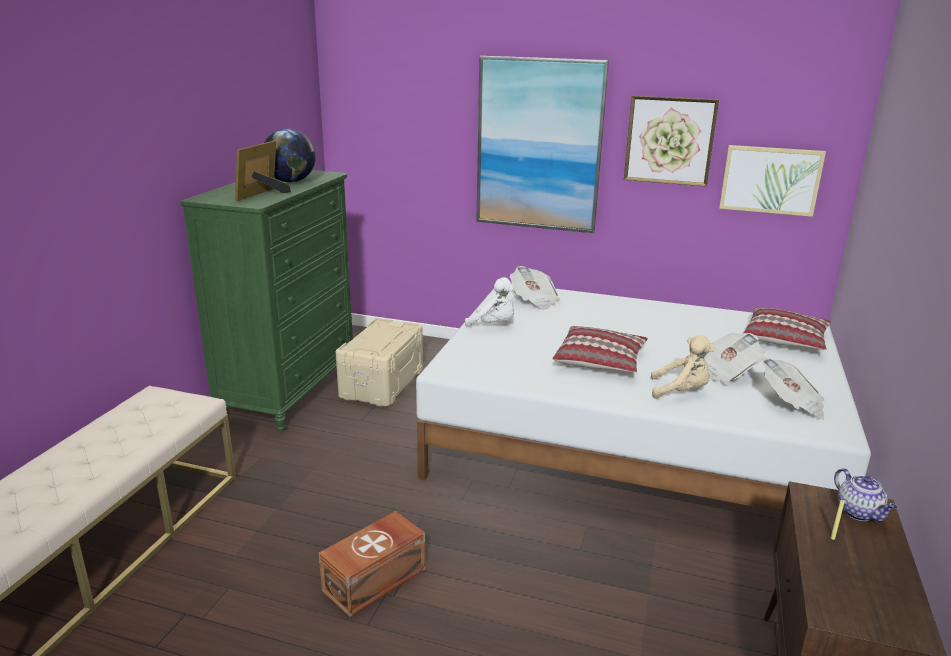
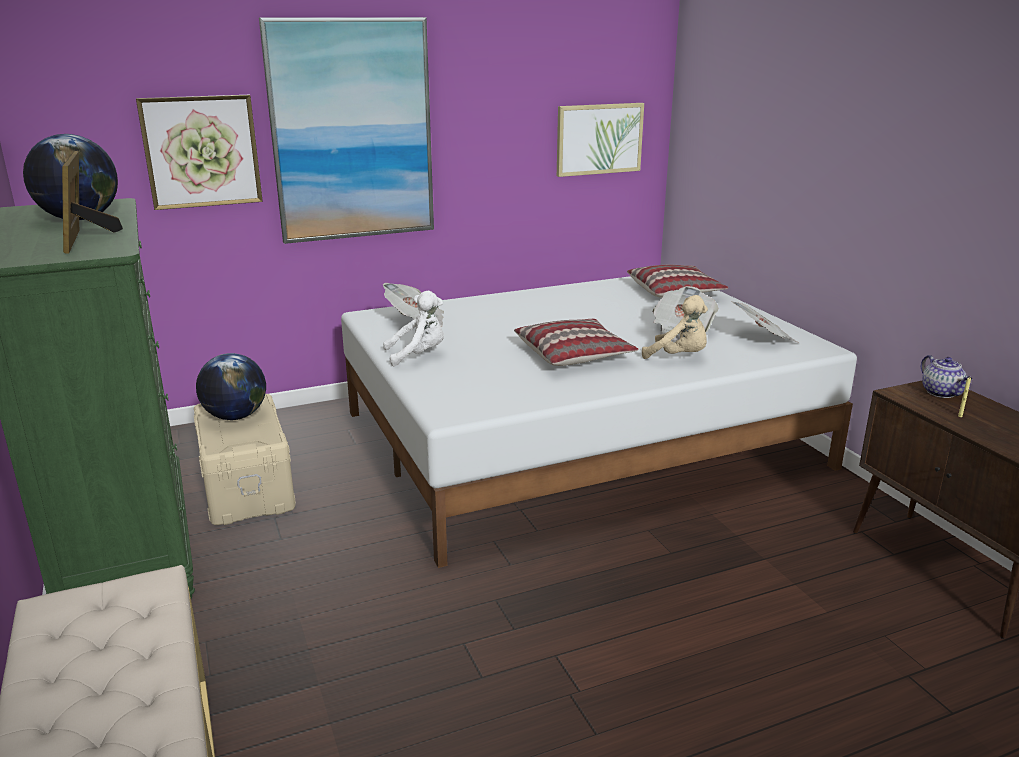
camera: 40 degrees left, 0 degrees up
brown storage box [319,511,425,617] -> none
picture [624,96,719,186] -> picture moved to [136,95,263,210]
beige plush toy [651,335,715,399] -> beige plush toy turned 60 degrees clockwise [642,295,708,359]
teapot [834,468,897,522] -> teapot turned 45 degrees clockwise [921,355,972,398]
none -> globe [196,353,266,420]

